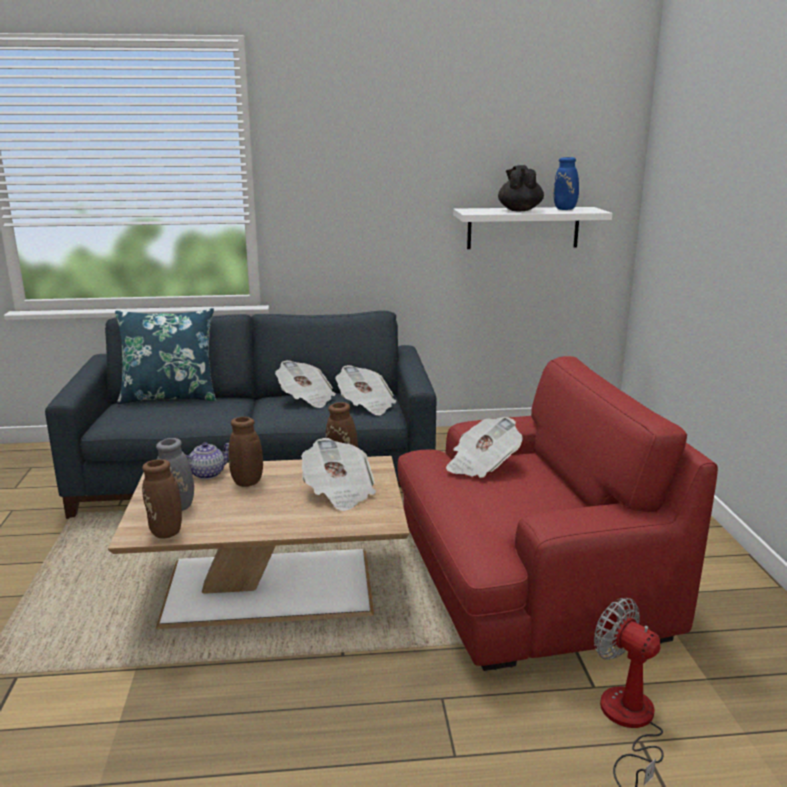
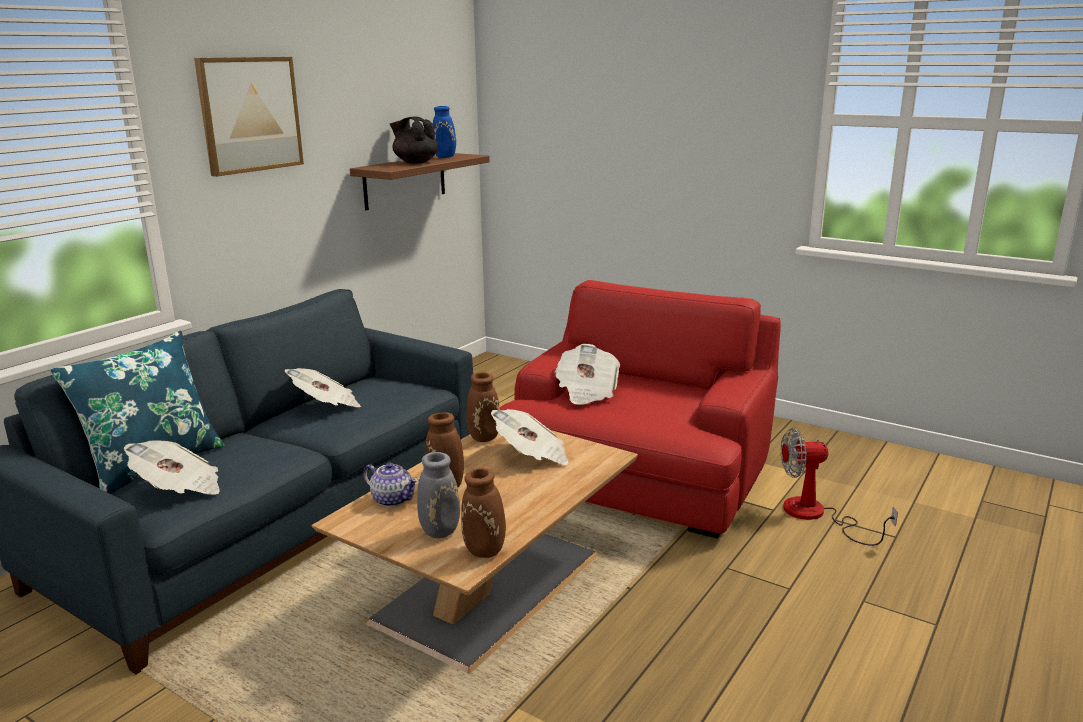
camera: 50 degrees left, 0 degrees up
teapot [186,442,229,479] -> teapot turned 120 degrees clockwise [363,463,419,507]
newspaper [335,365,396,416] -> newspaper moved to [124,440,219,495]
white shelf [453,207,612,249] -> brown shelf [350,153,490,210]
none -> picture [194,57,304,177]

